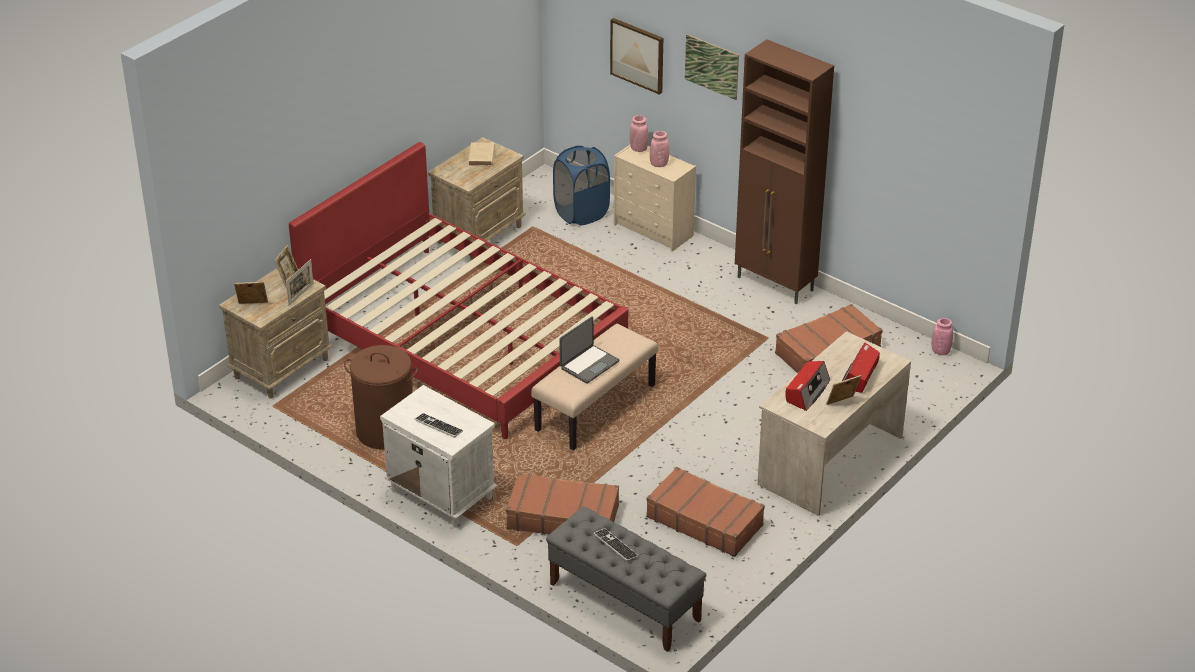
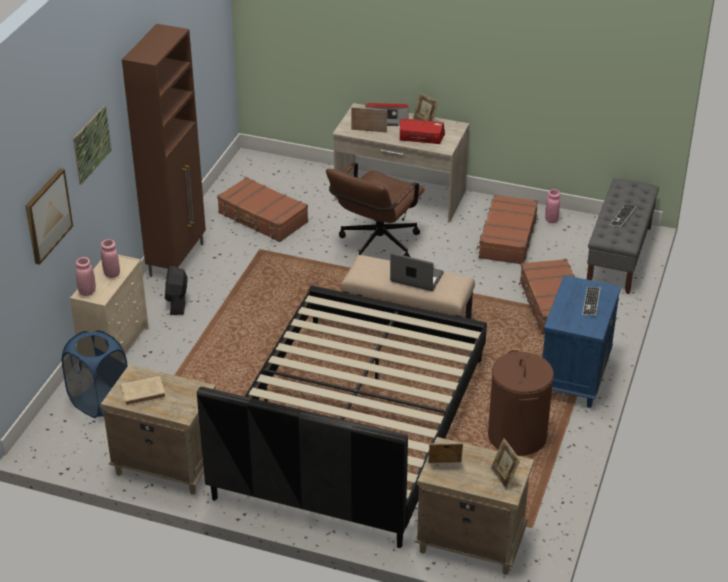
camera: 110 degrees left, 0 degrees up
picture frame [286,259,314,306] -> picture frame moved to [351,107,387,133]
red bed [289,142,628,439] -> black bed [197,286,487,548]
white nightstand [380,385,498,527] -> blue nightstand [542,275,621,408]
pink vase [932,318,953,355] -> pink vase moved to [545,189,560,223]
none -> black fan [165,266,188,315]
none -> brown office chair [326,162,425,257]

